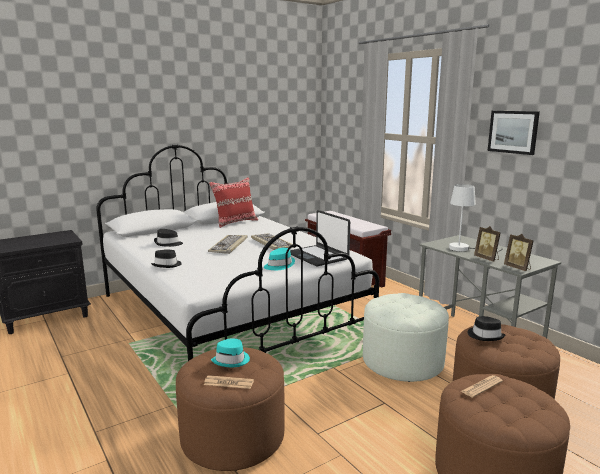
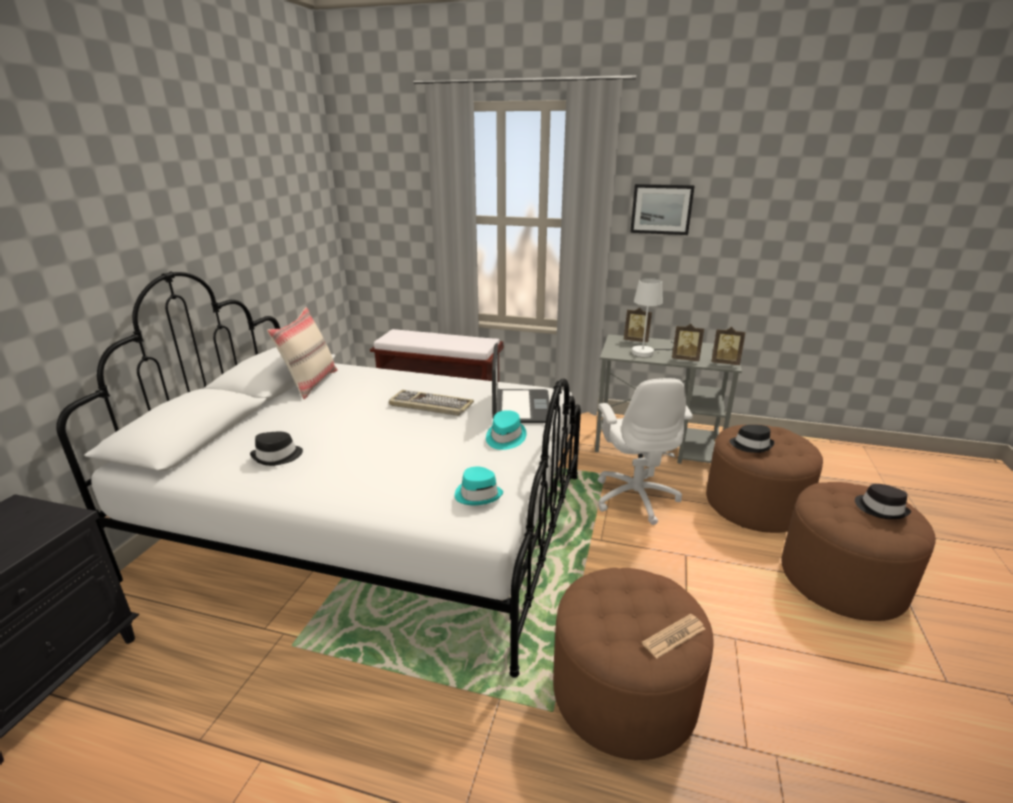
camera: 40 degrees left, 10 degrees up
black hat [151,249,182,268] -> black hat moved to [855,484,911,519]
keyboard [208,235,247,254] -> none
red pillow [209,177,258,228] -> beige pillow [267,307,338,399]
turquoise hat [211,338,250,367] -> turquoise hat moved to [455,466,503,505]
laptop [290,210,350,266] -> laptop turned 105 degrees counterclockwise [492,343,550,423]
white ottoman [363,293,449,382] -> white office chair [598,378,693,525]
newspaper [461,375,503,398] -> none
none -> picture frame [624,308,652,342]

